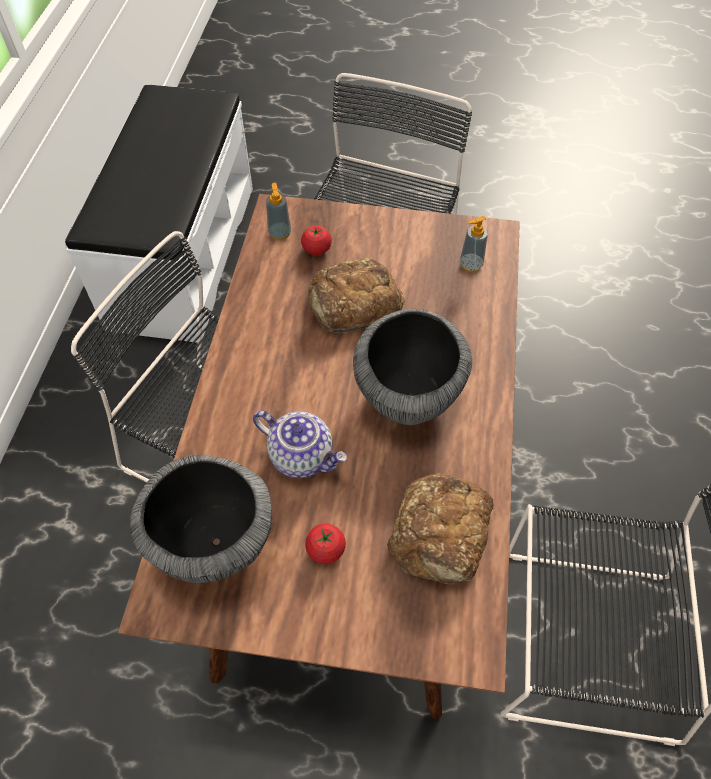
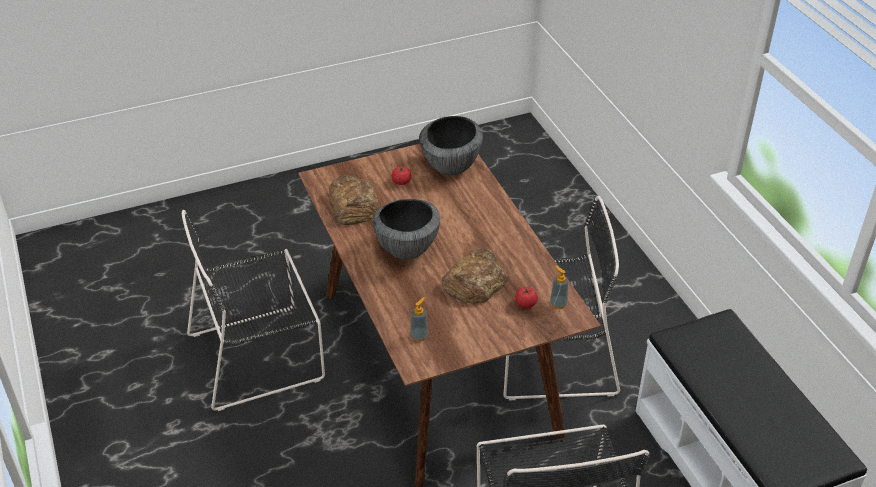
camera: 150 degrees right, 15 degrees down
teapot [253,410,347,478] -> none

